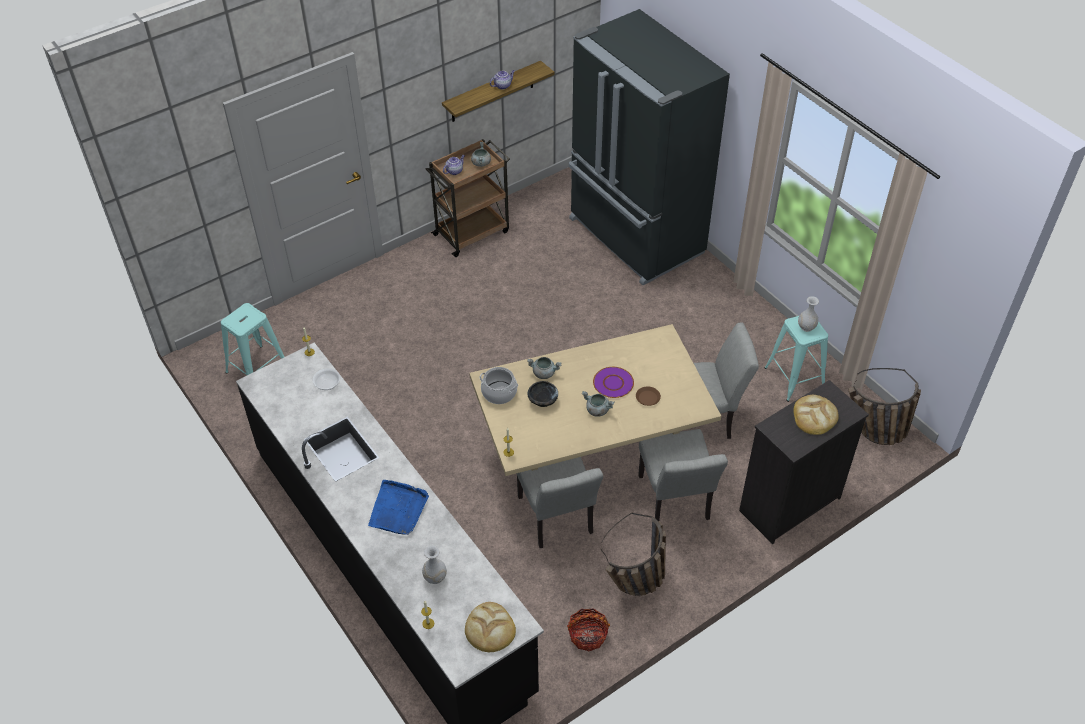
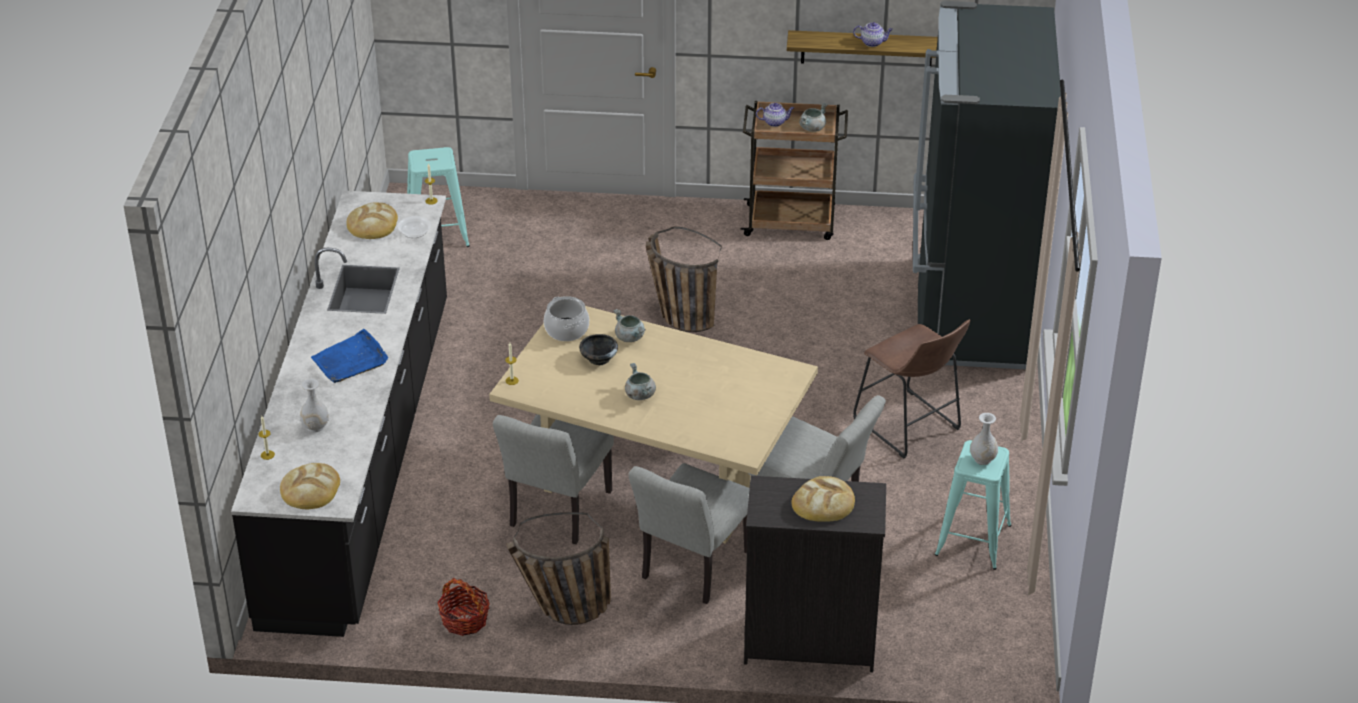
camera: 40 degrees right, 10 degrees down
purple plate [593,367,634,398] -> none
brown plate [636,386,661,406] -> none
basket [848,368,921,445] -> basket moved to [646,227,722,332]
none -> bread [347,203,398,239]
none -> brown stool [853,319,970,459]

